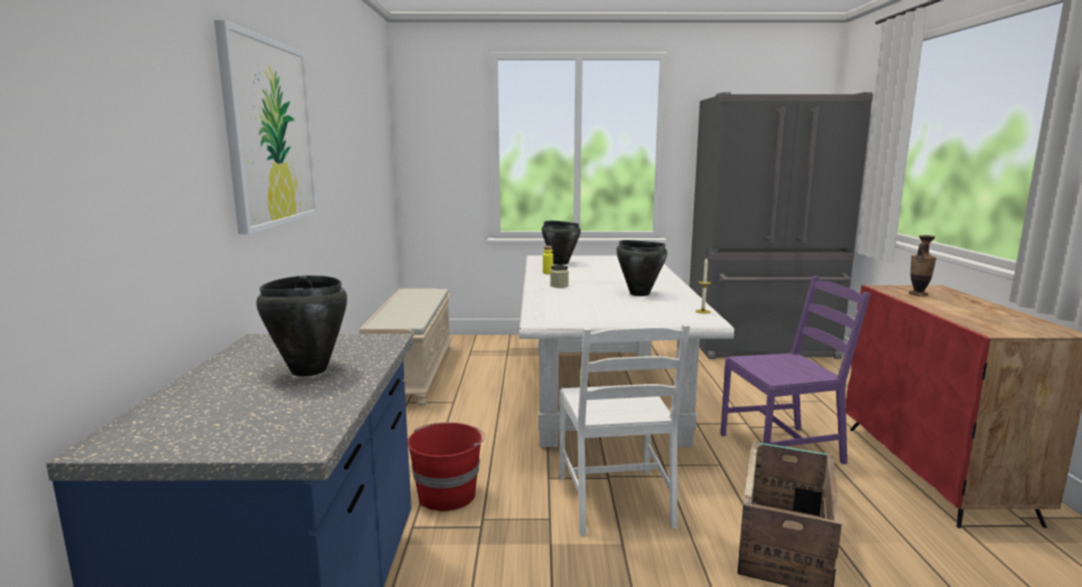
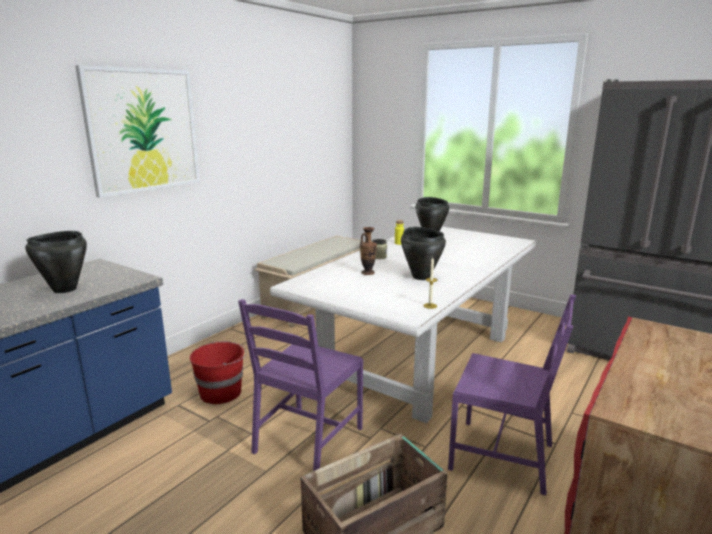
camera: 35 degrees right, 5 degrees up
white chair [559,324,690,536] -> purple chair [238,299,363,471]
vase [909,235,936,296] -> vase moved to [360,227,377,275]

